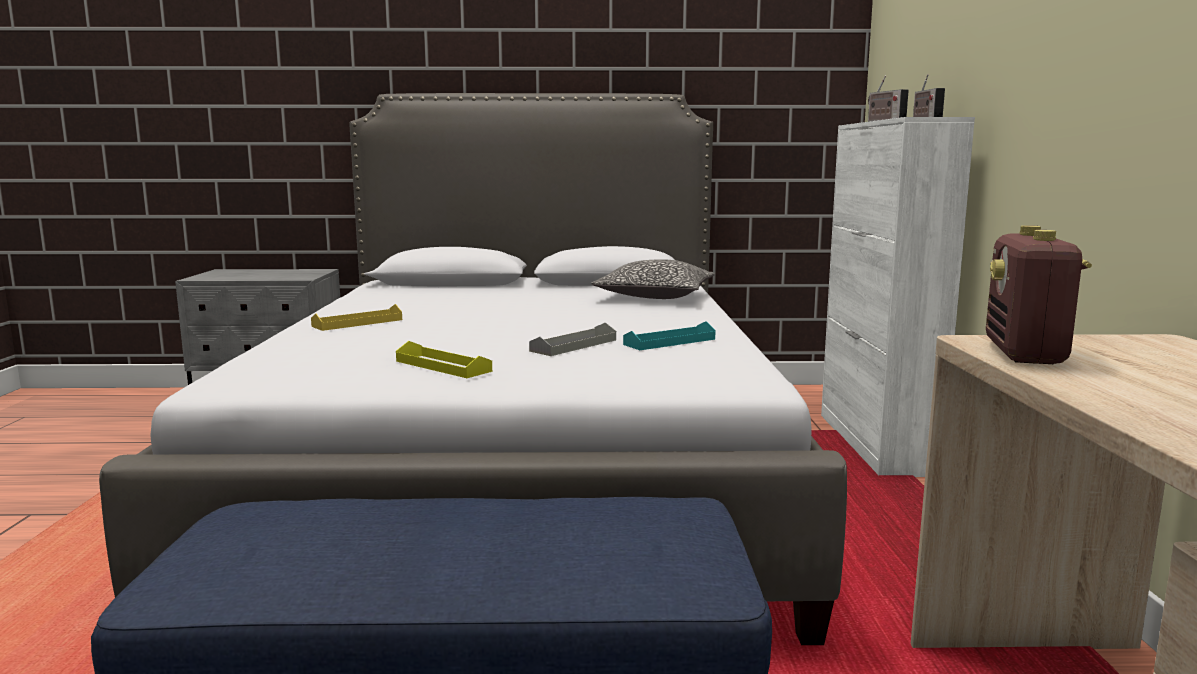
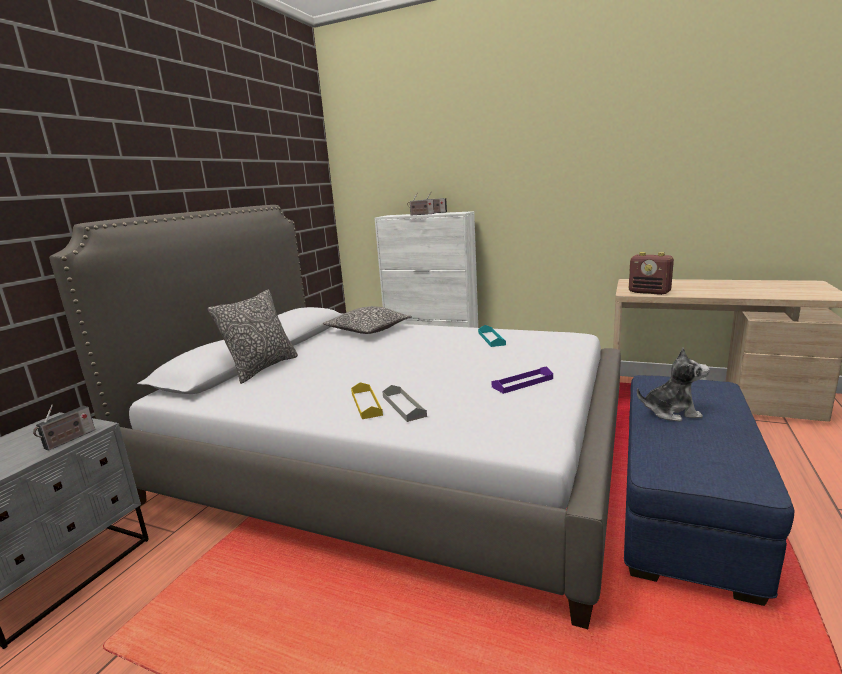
camera: 65 degrees left, 5 degrees up
yellow tray [396,341,492,378] -> purple tray [492,366,553,394]
grey tray [529,322,616,356] -> grey tray moved to [382,385,427,422]
none -> radio [33,405,95,451]
none -> pillow [208,290,298,384]
none -> plush toy [637,348,710,422]

